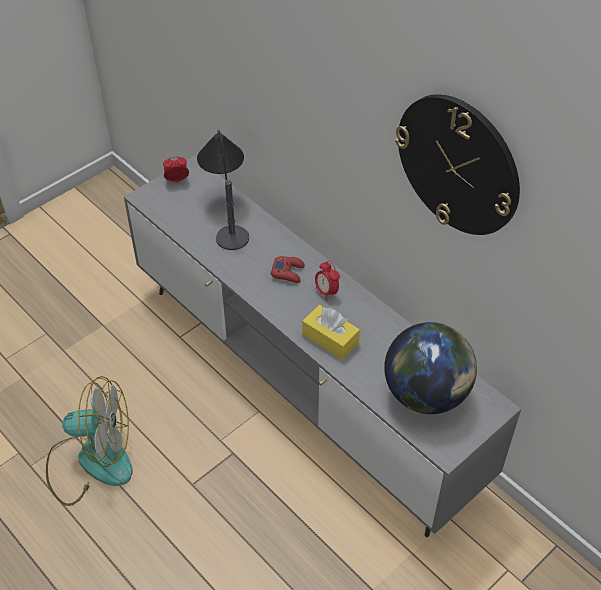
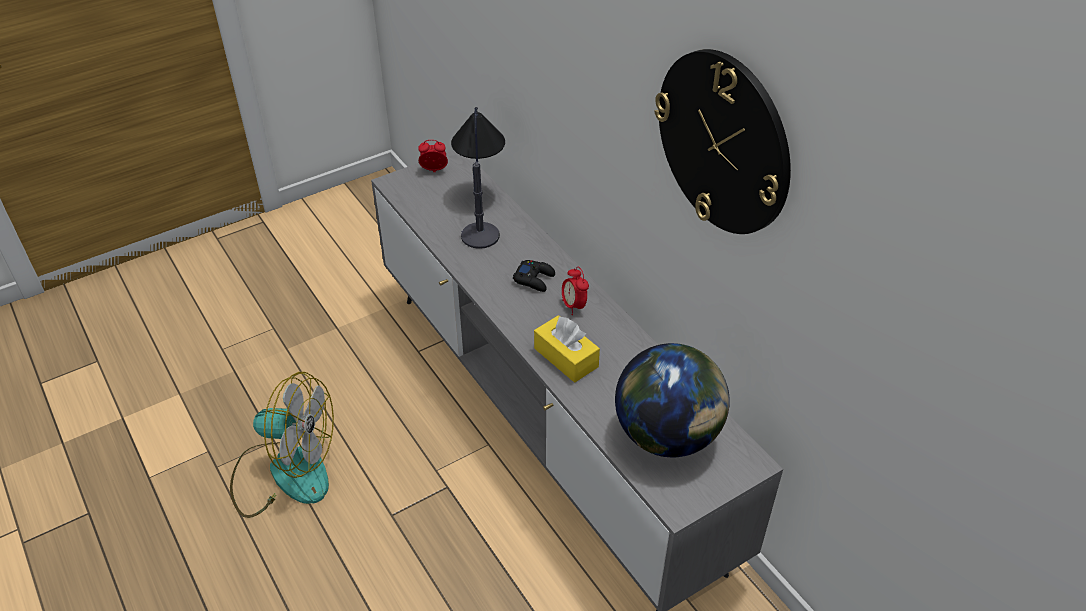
camera: 10 degrees right, 5 degrees down
red game controller [271,256,305,283] -> black game controller [513,260,555,292]

